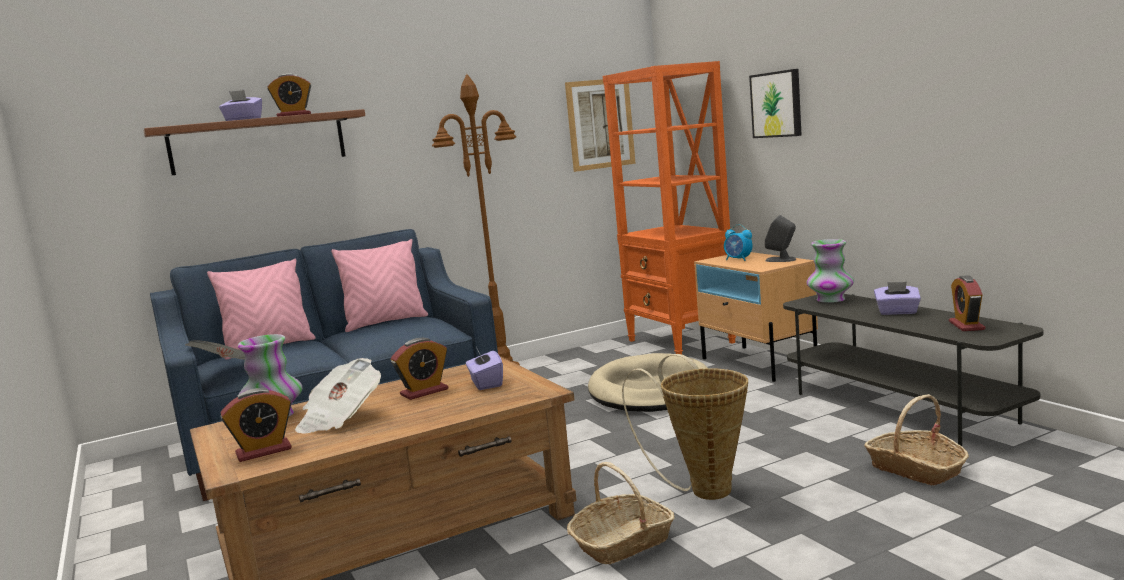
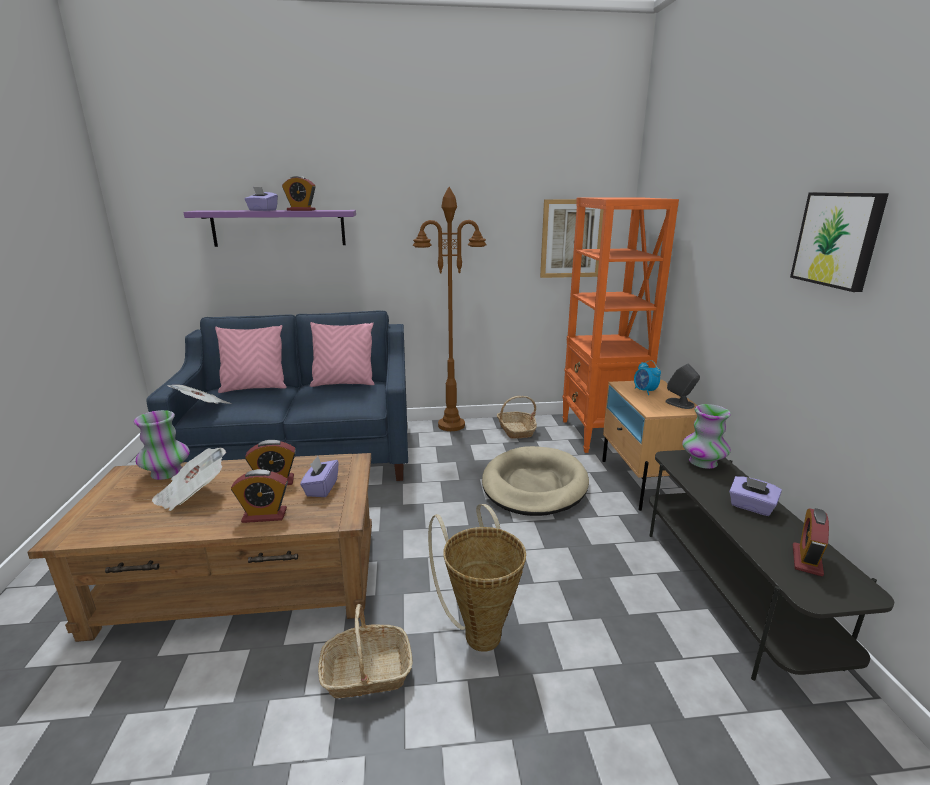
camera: 20 degrees right, 10 degrees up
brown shelf [143,109,365,175] -> purple shelf [183,210,356,247]
alarm clock [220,388,292,462] -> alarm clock moved to [231,469,288,523]
picture [749,69,801,138] -> picture moved to [790,192,889,292]
basket [864,394,969,485] -> basket moved to [497,396,537,439]

